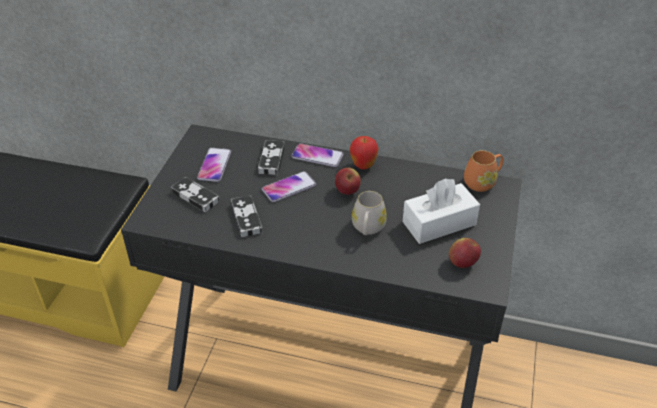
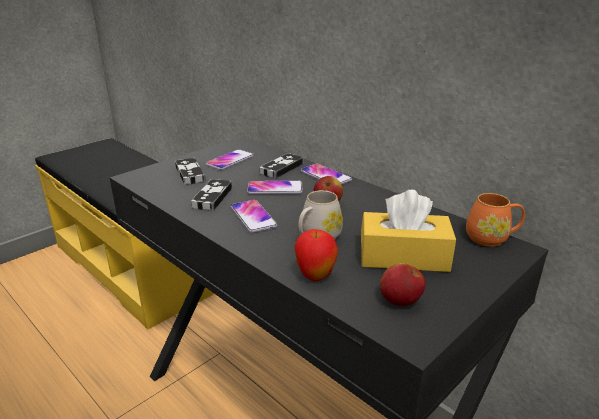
camera: 30 degrees right, 15 degrees down
apple [350,136,379,170] -> apple moved to [294,229,338,281]
white tissue box [403,179,480,244] -> yellow tissue box [361,190,456,272]
none -> phone [231,200,277,233]

